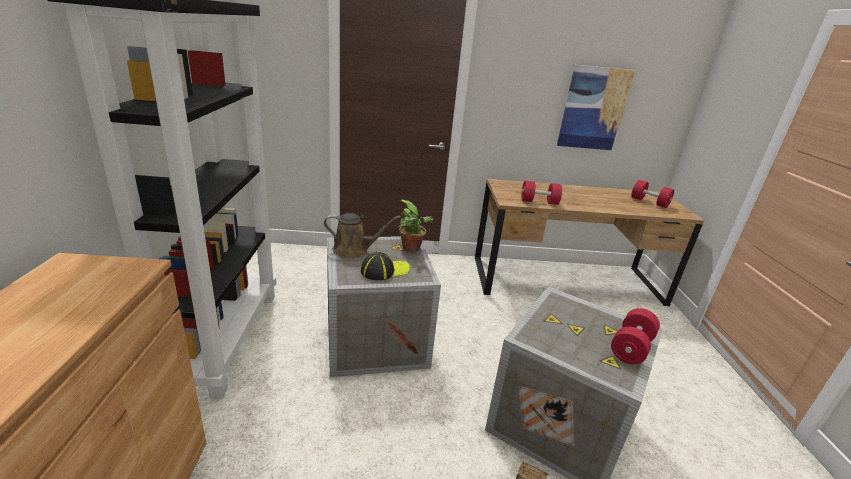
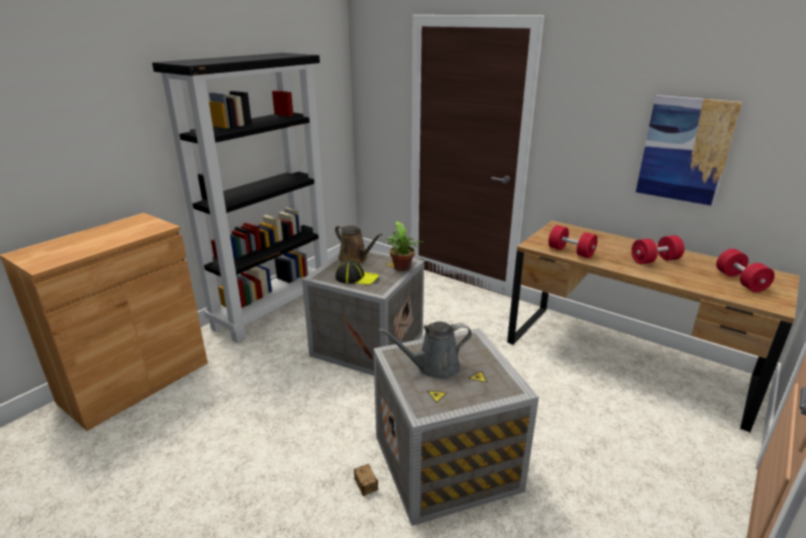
camera: 40 degrees right, 0 degrees up
red dumbbell [611,308,660,364] -> red dumbbell moved to [631,235,684,264]
none -> grey watering can [379,322,472,379]

